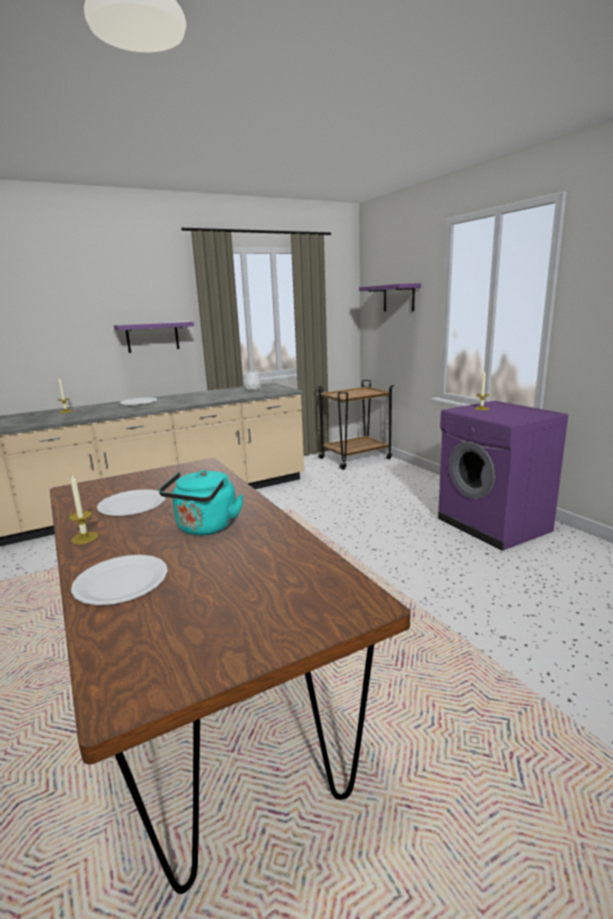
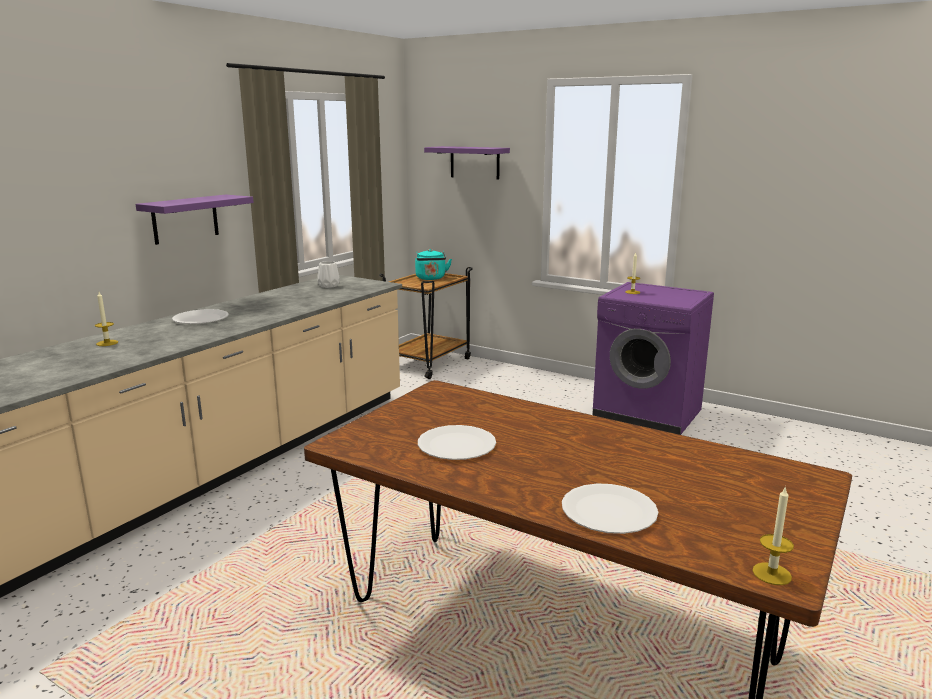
camera: 30 degrees left, 0 degrees up
candle [69,475,99,544] -> candle moved to [752,486,794,585]
turquoise kettle [159,470,244,535] -> turquoise kettle moved to [415,249,452,280]

